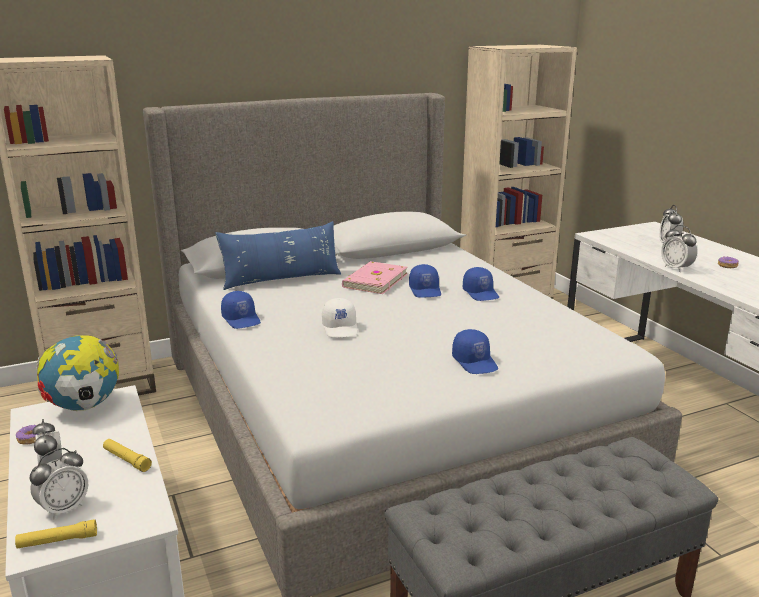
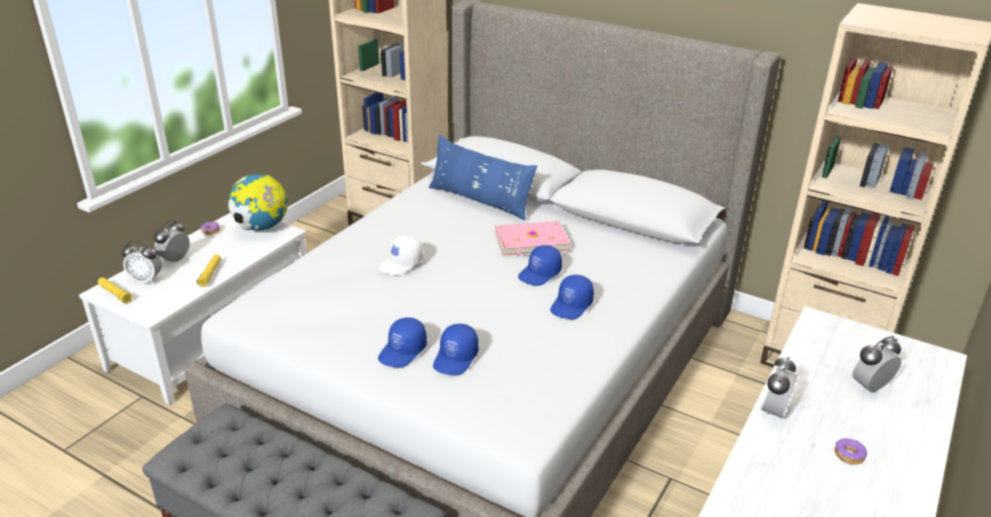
camera: 55 degrees right, 10 degrees up
blue cap [221,291,261,329] -> blue cap moved to [433,324,479,375]

